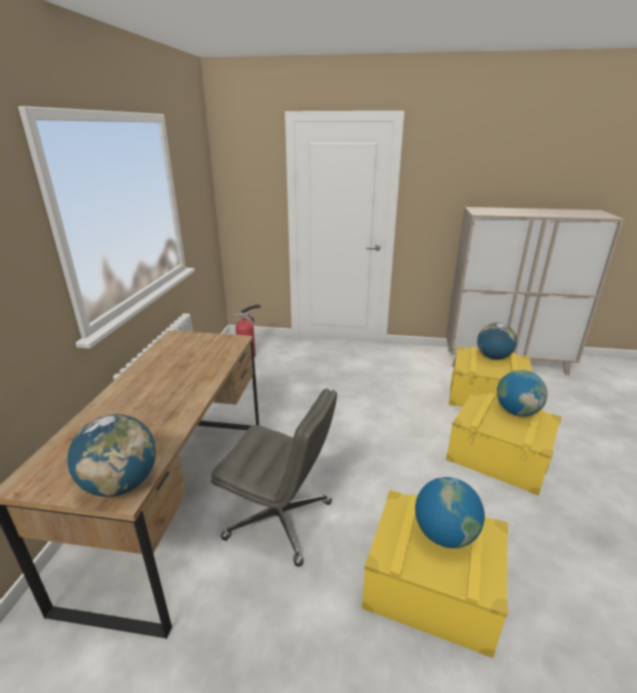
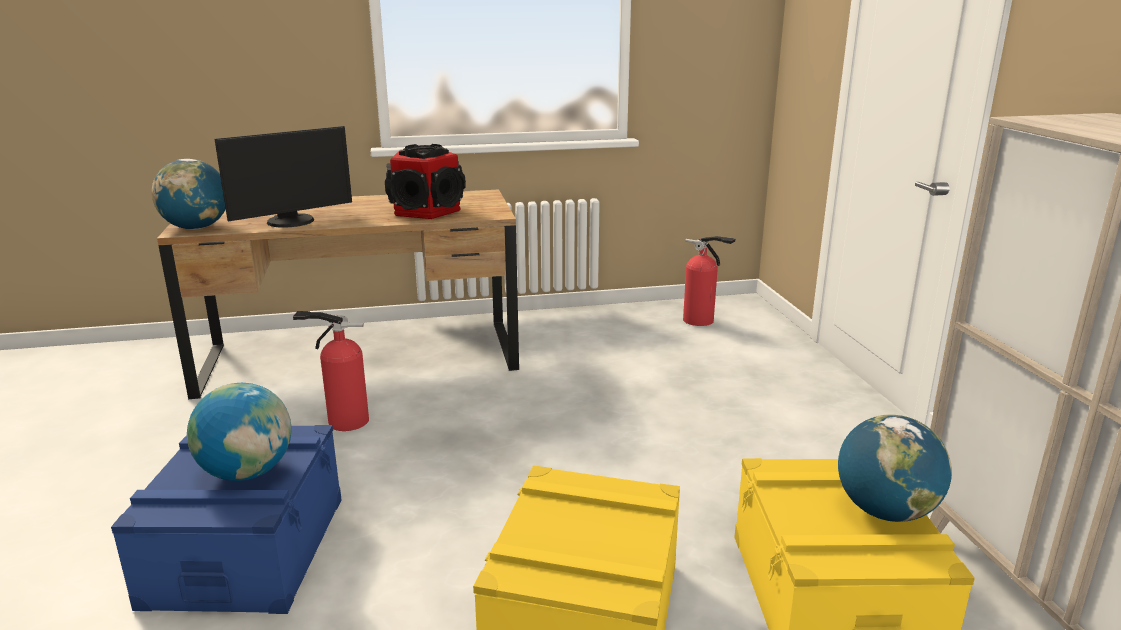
camera: 70 degrees right, 5 degrees down
grey office chair [211,388,337,567] -> fire extinguisher [293,311,369,431]
yellow storage box [362,490,508,658] -> blue storage box [111,425,342,614]
globe [497,370,548,416] -> none
none -> monitor [214,126,352,228]
none -> speaker [385,144,466,219]

